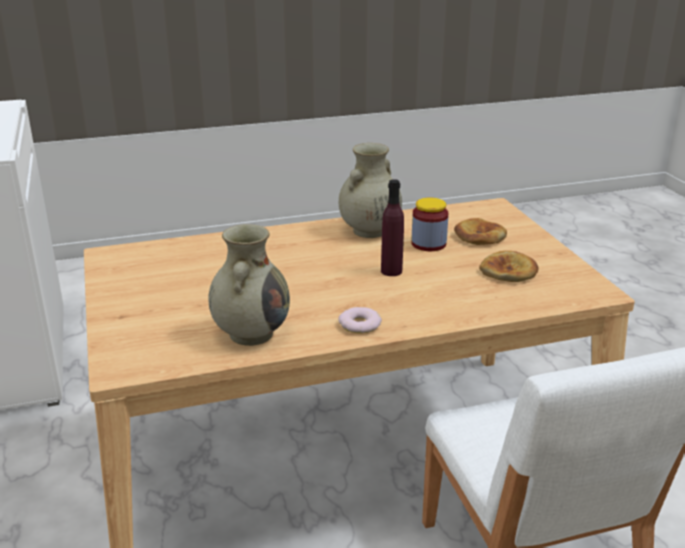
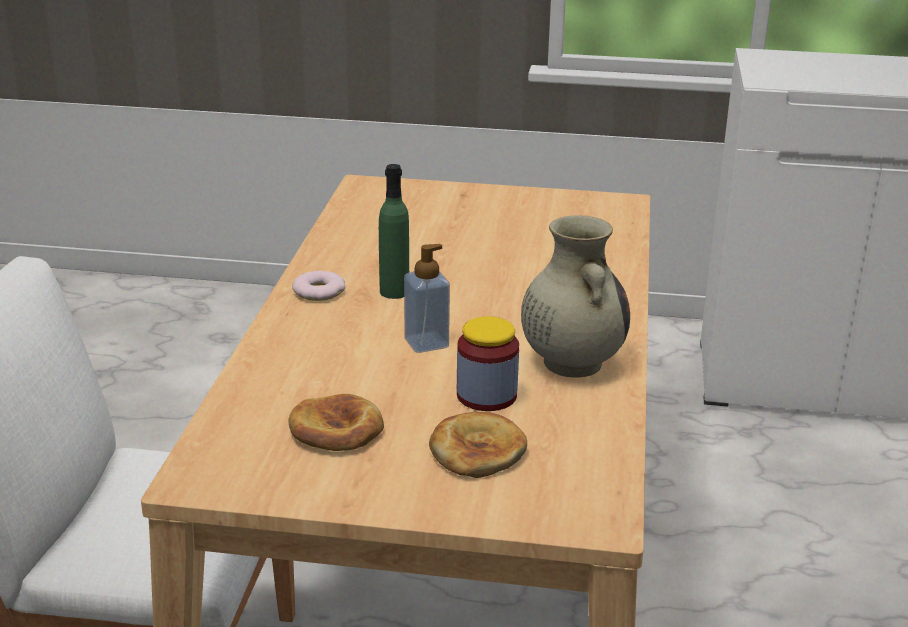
camera: 115 degrees right, 0 degrees up
beige vase [208,224,290,346] -> none
purple bottle [381,179,404,276] -> soap dispenser [404,244,450,353]
none -> green bottle [379,164,409,299]

